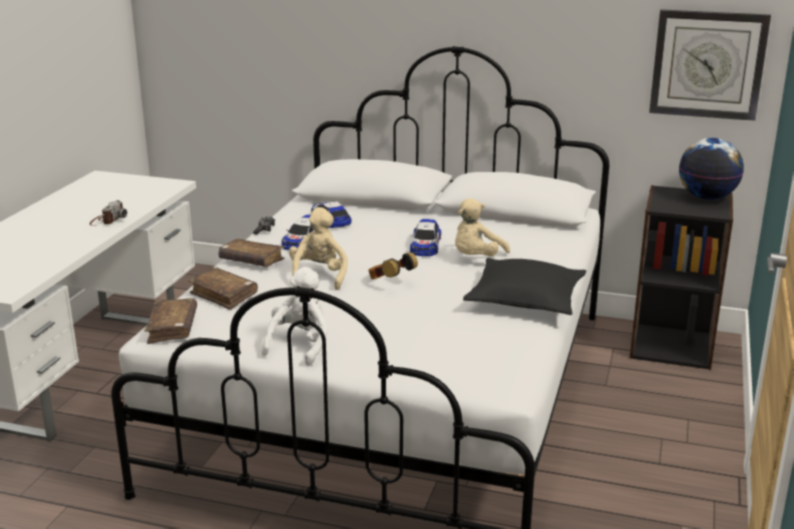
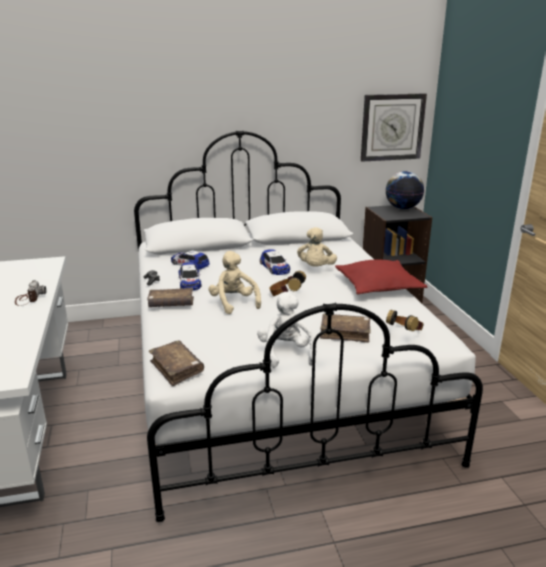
camera: 30 degrees left, 0 degrees up
brown book [188,268,258,310] -> brown book moved to [320,314,370,343]
black pillow [463,258,586,315] -> red pillow [335,260,427,294]
none -> headphones [386,310,424,332]

